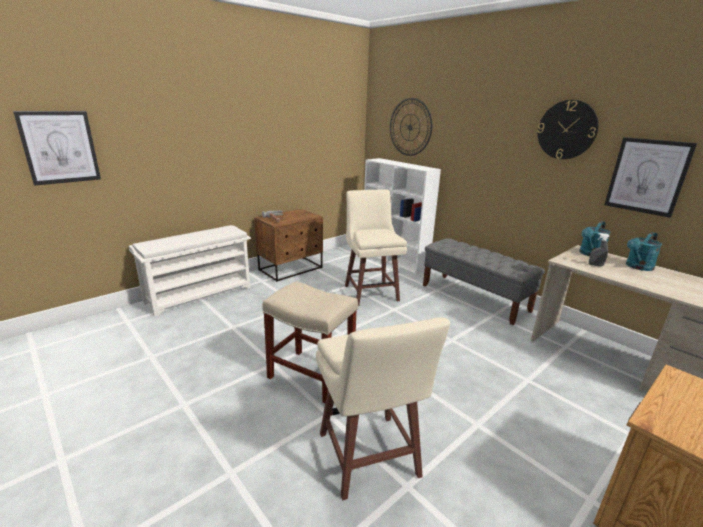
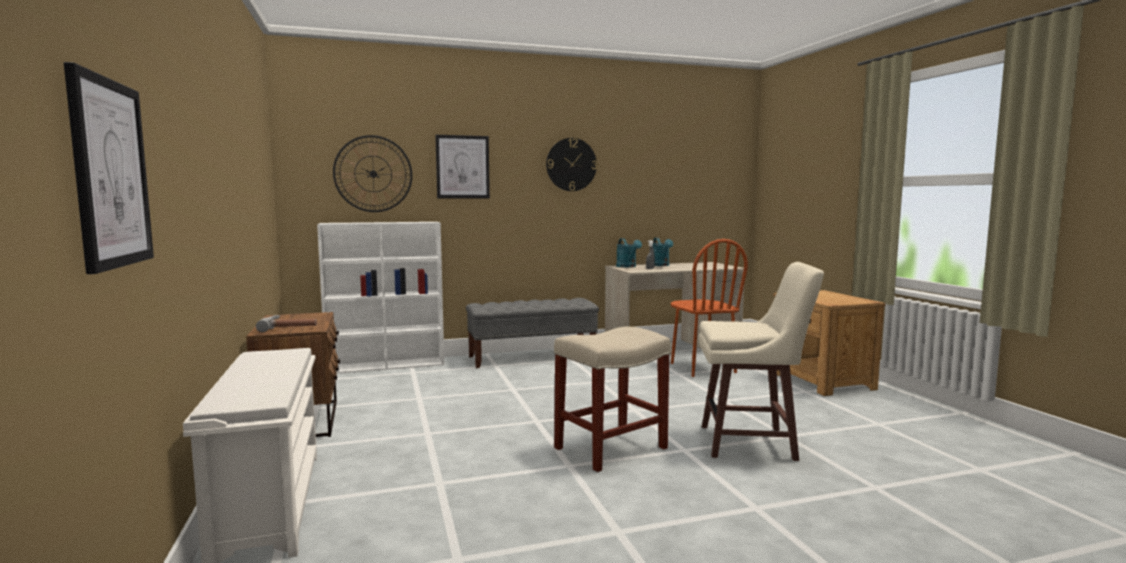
camera: 65 degrees left, 15 degrees down
beige stool [345,189,407,306] -> none
picture [604,137,697,218] -> picture moved to [435,135,490,198]
none -> brown chair [671,239,748,377]

